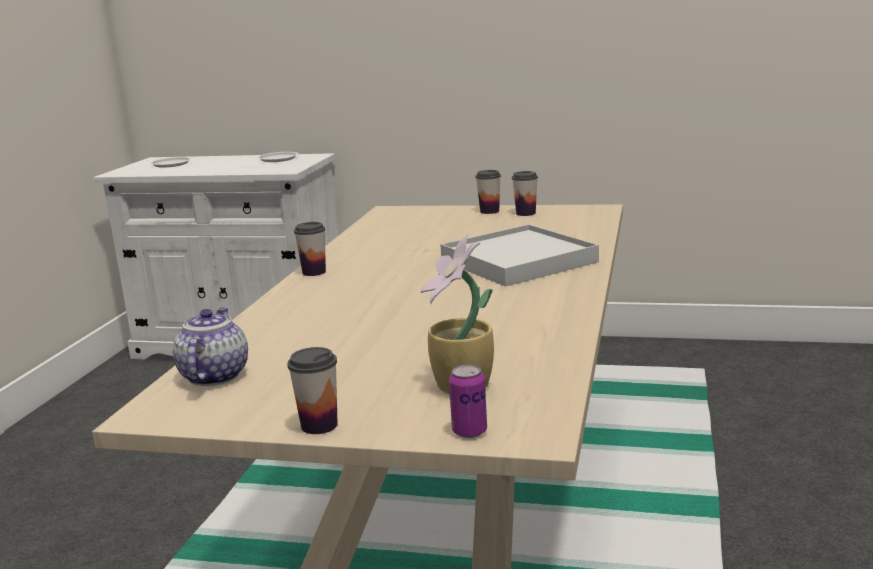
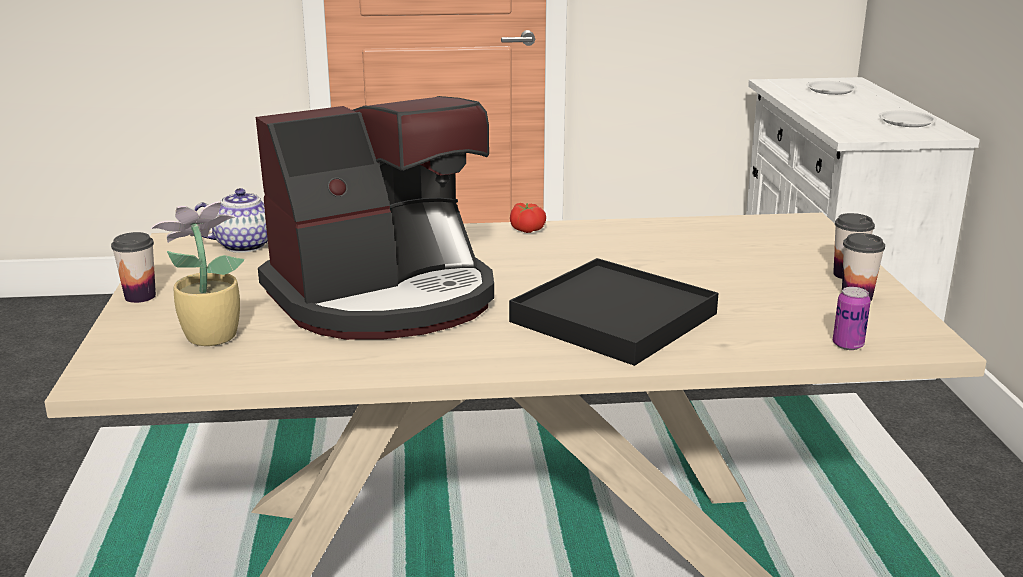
camera: 70 degrees right, 5 degrees up
cup [294,222,326,276] -> tomato [510,203,546,233]
white tray [440,224,599,286] -> black tray [509,258,718,366]
can [449,365,487,438] -> can moved to [833,287,871,350]
none -> coffee machine [256,96,494,340]

